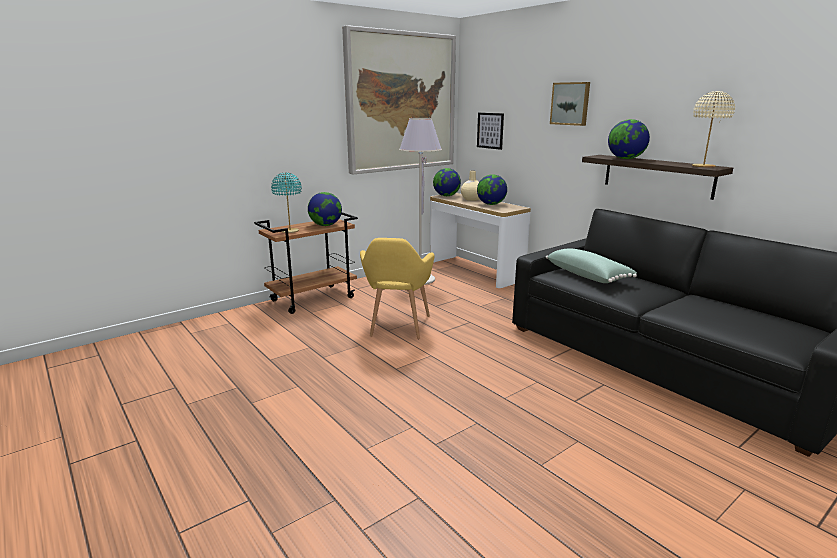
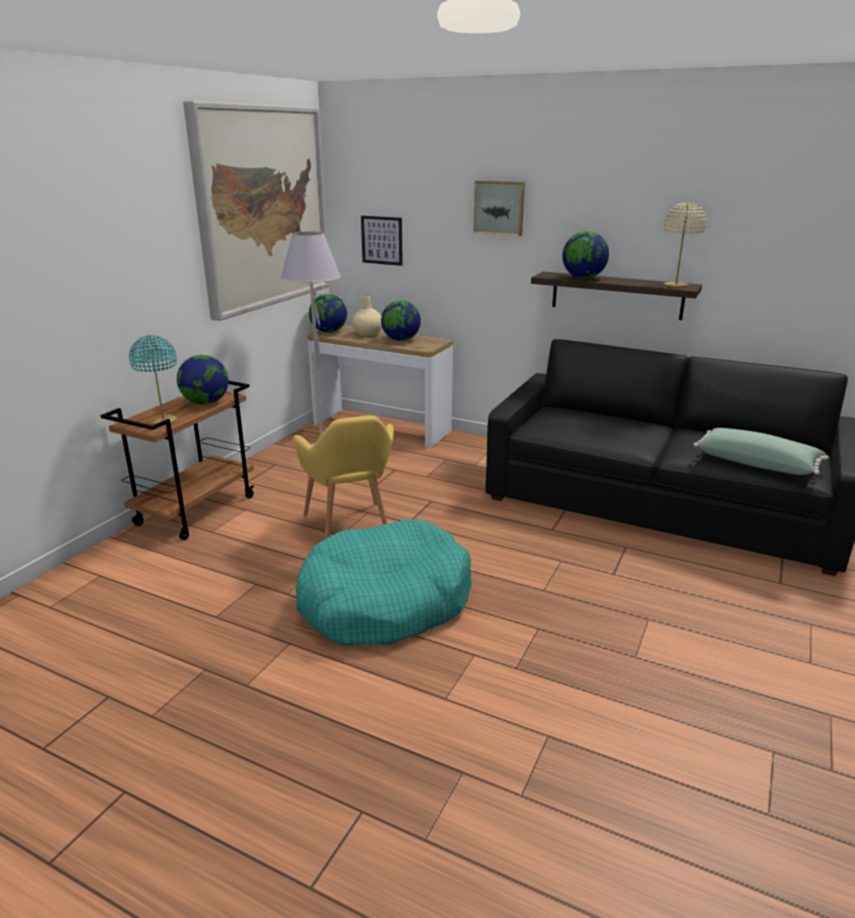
camera: 25 degrees left, 5 degrees up
green pillow [546,249,637,283] -> green pillow moved to [694,428,829,475]
none -> turquoise dog bed [296,519,472,646]

